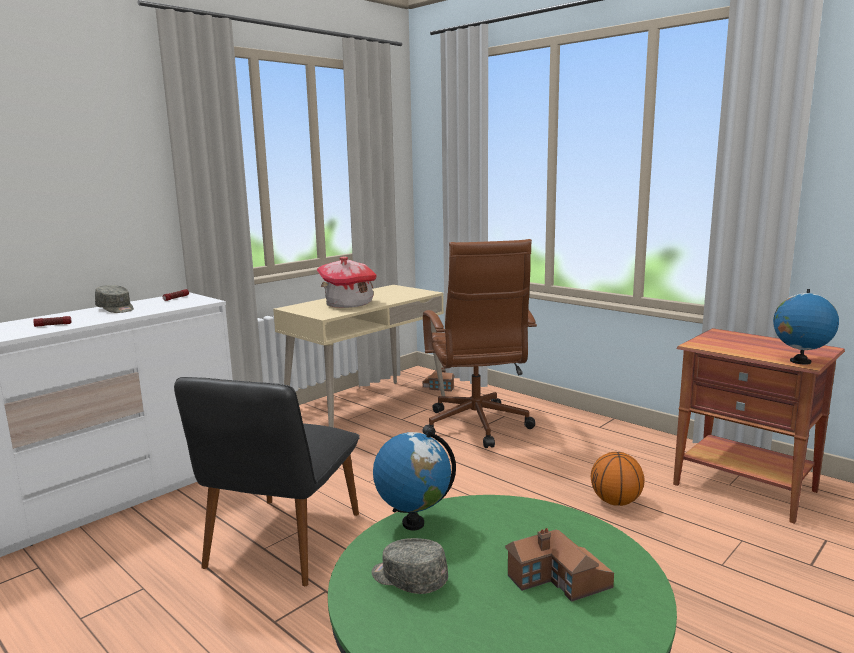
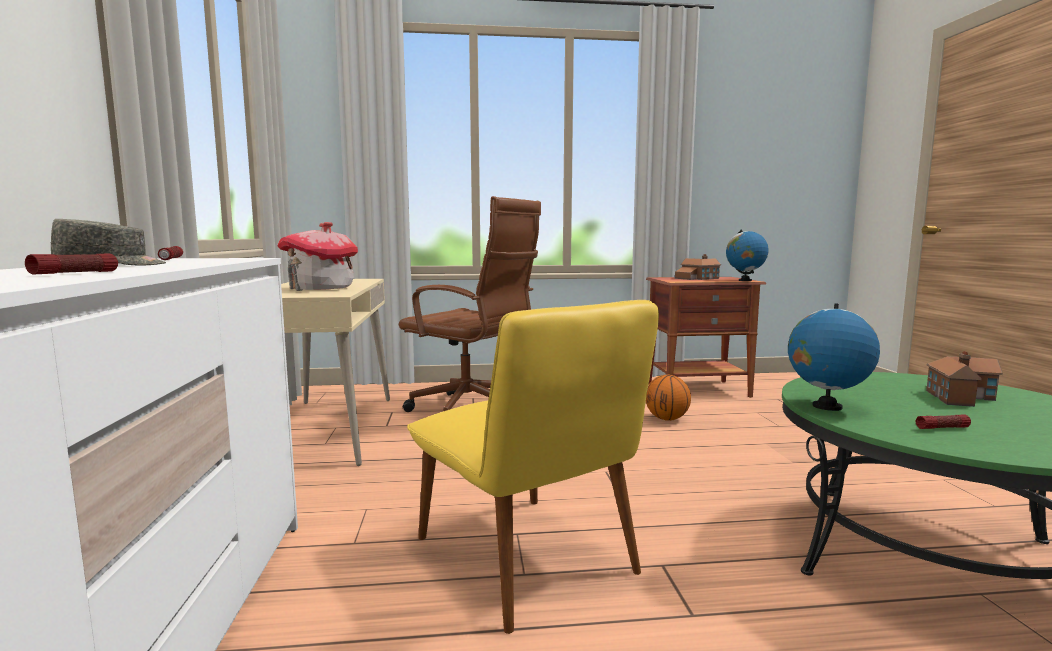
camera: 50 degrees left, 5 degrees down
black chair [174,377,360,586] -> yellow chair [407,300,659,634]
grey cap [372,538,448,594] -> flashlight [916,415,971,429]
toy house [423,367,455,392] -> toy house moved to [675,254,721,280]

